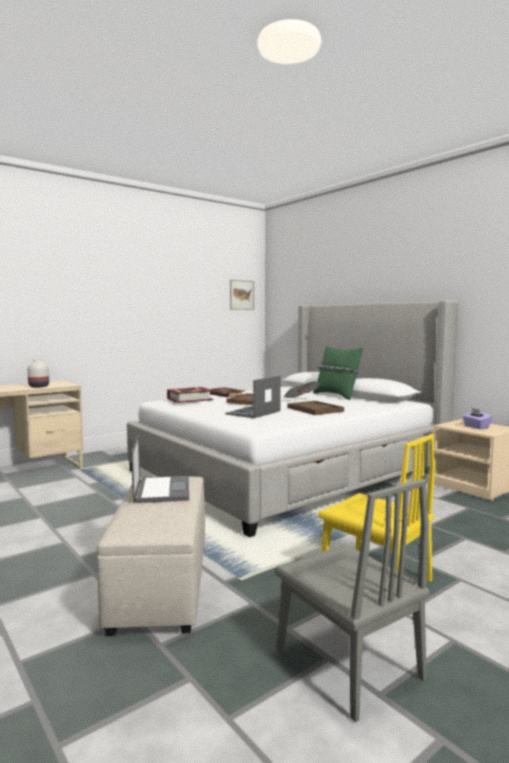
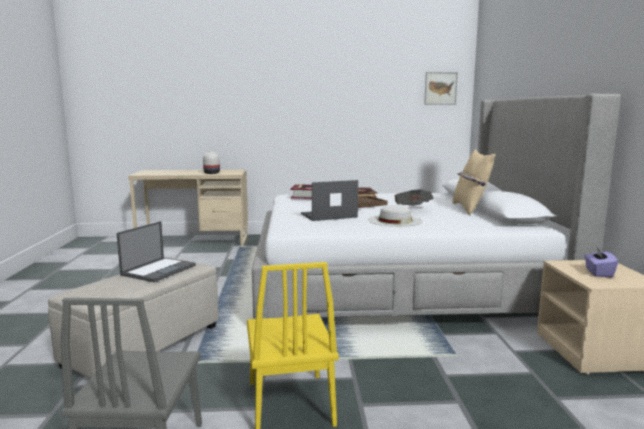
camera: 35 degrees right, 5 degrees up
brown tray [287,401,344,415] -> white hat [368,205,423,227]
green pillow [313,346,363,400] -> beige pillow [452,149,496,215]

